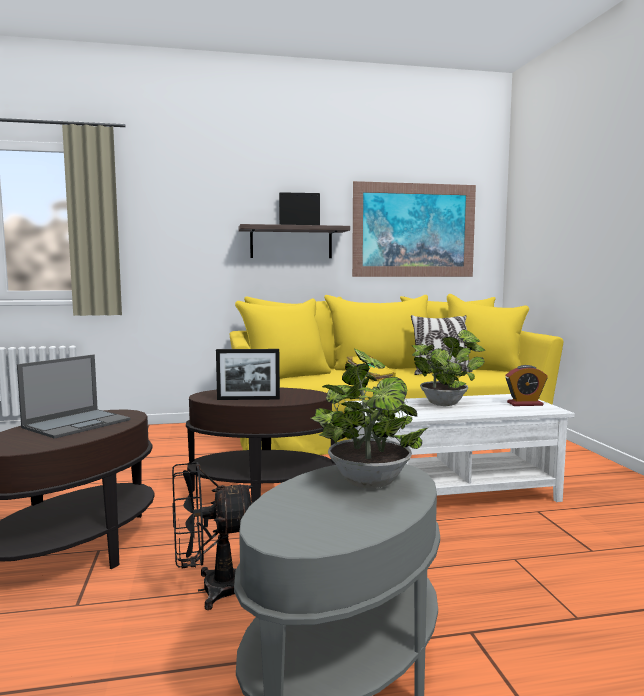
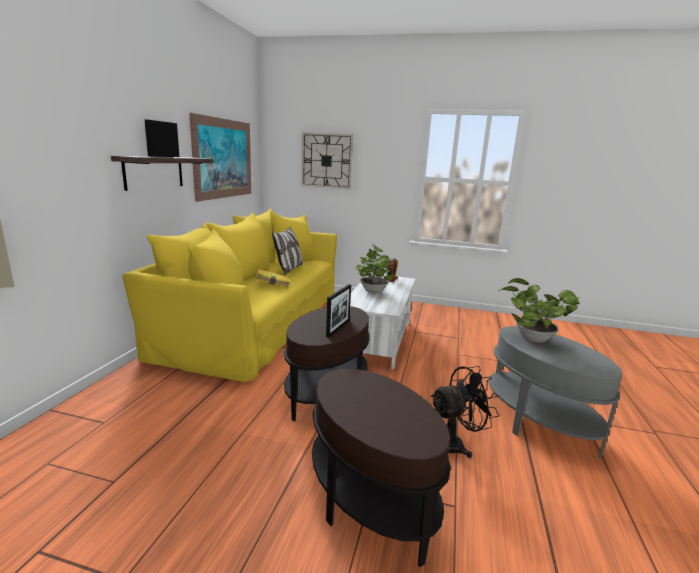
camera: 65 degrees left, 10 degrees up
laptop [17,354,131,439] -> none
black fan [172,462,254,610] -> black fan turned 120 degrees counterclockwise [431,366,499,458]
none -> wall clock [301,132,353,190]

